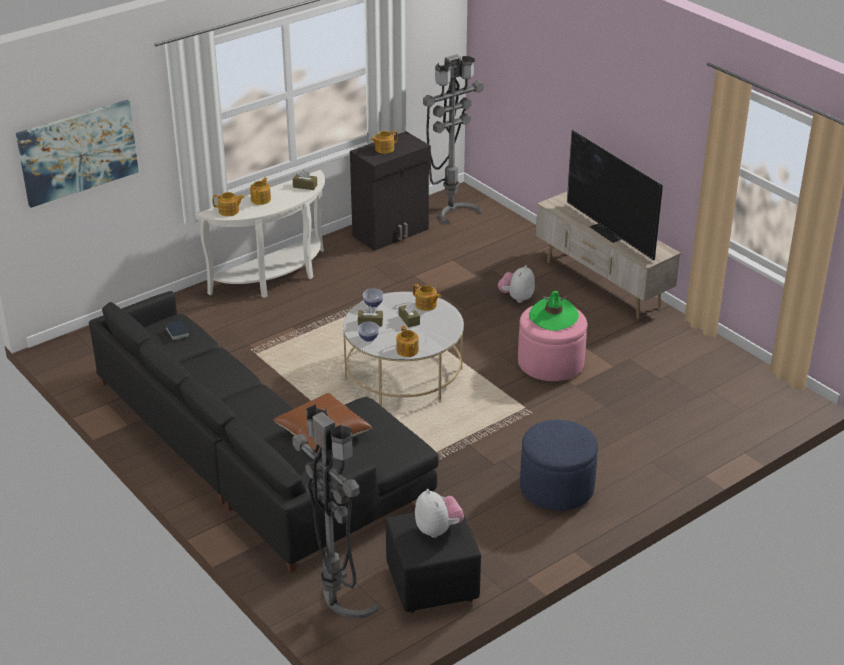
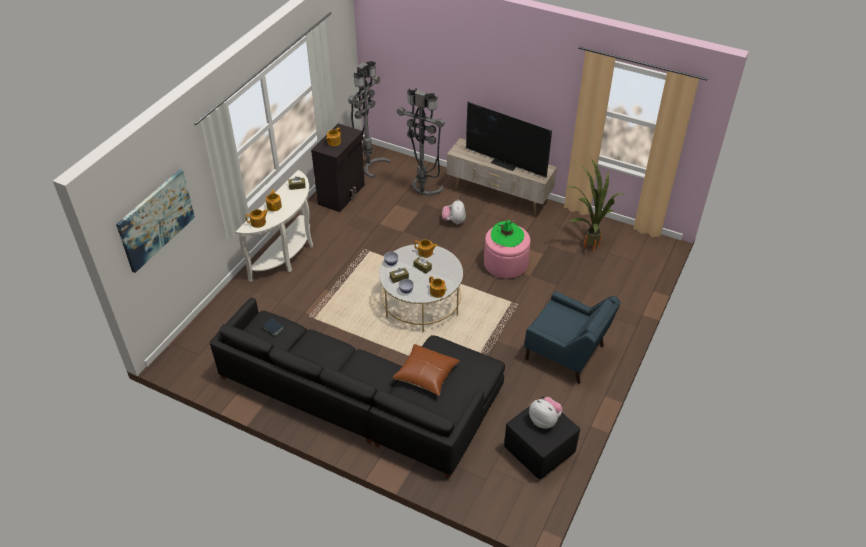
camera: 25 degrees left, 10 degrees up
grey floor lamp [292,404,378,618] -> grey floor lamp moved to [397,88,445,195]
blue ottoman [520,420,598,511] -> blue armchair [524,291,621,384]
none -> potted plant [567,159,623,252]

